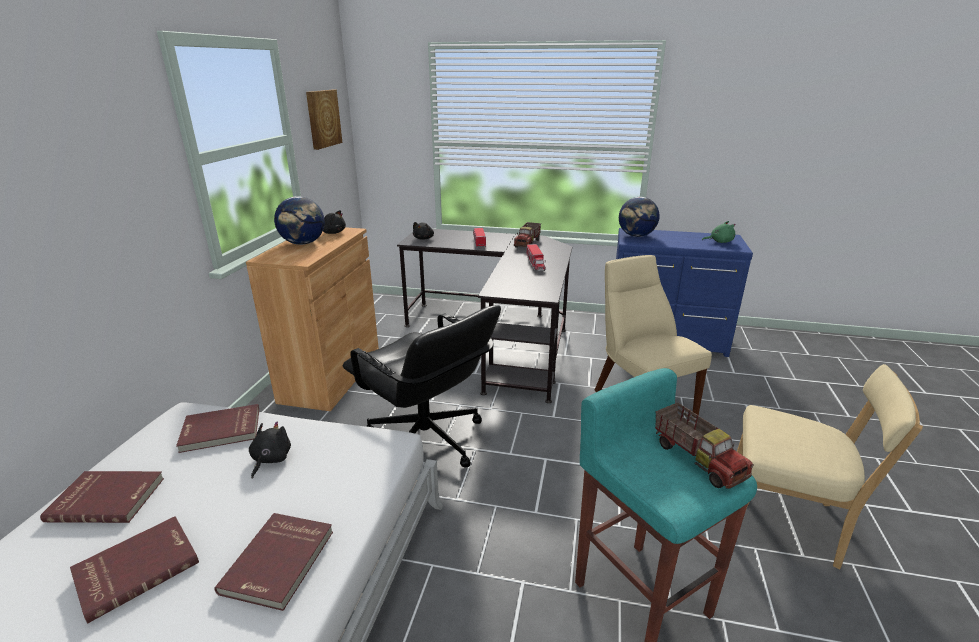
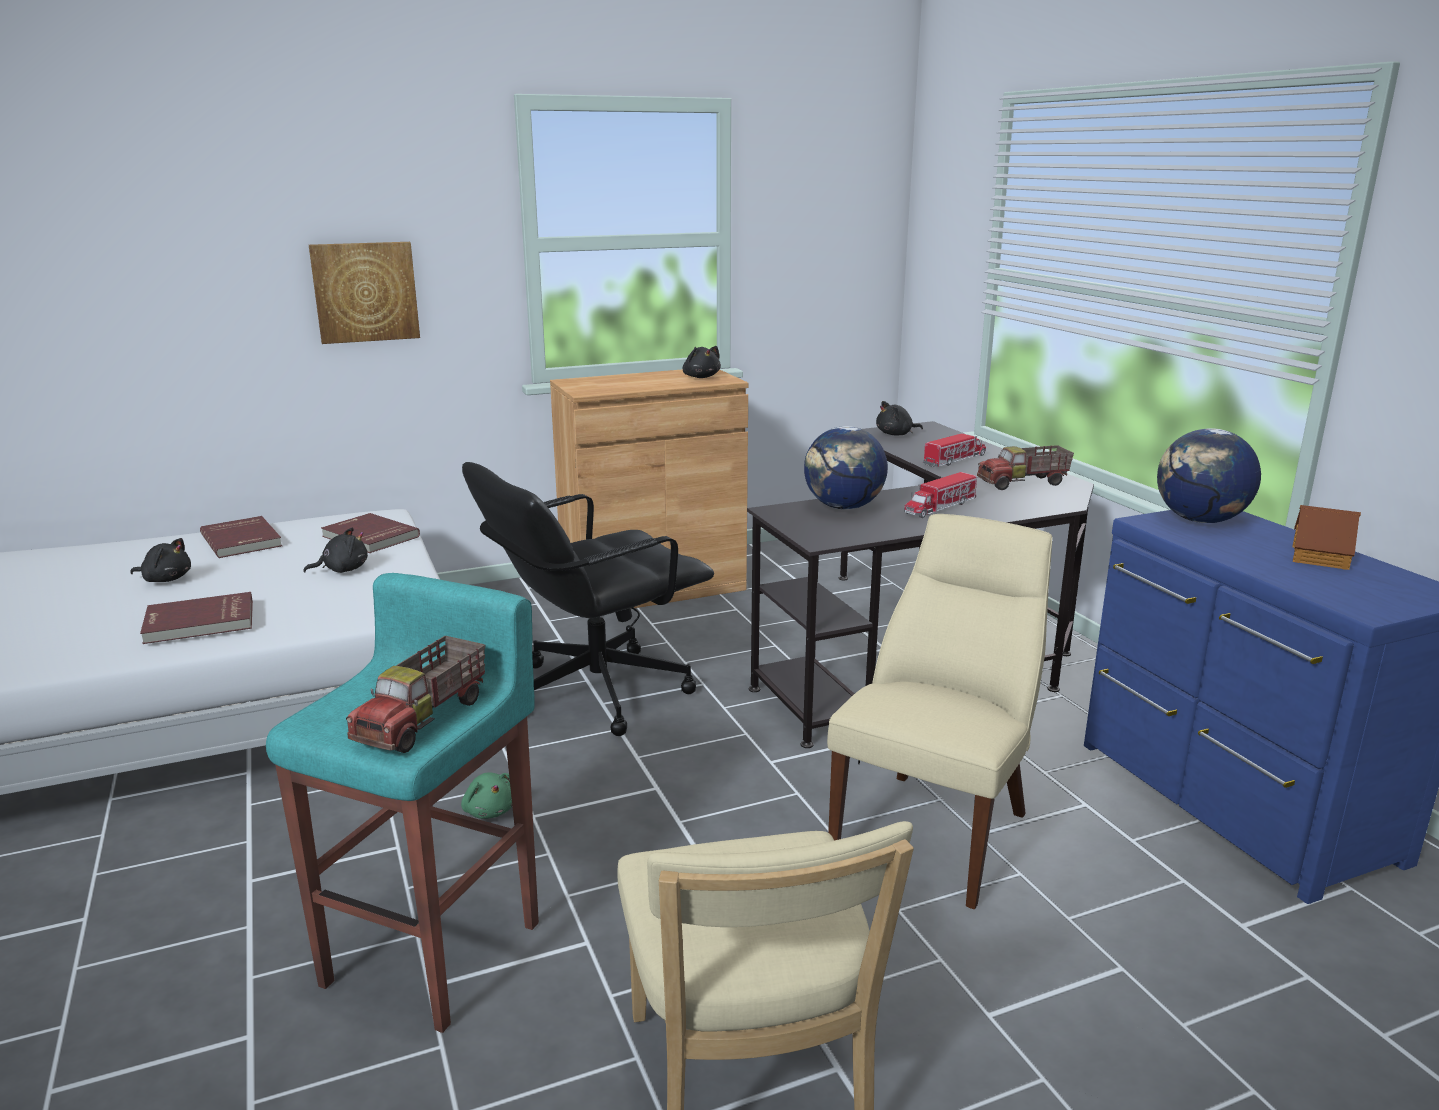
camera: 55 degrees right, 5 degrees down
red book [70,516,199,623] -> black plush toy [130,538,191,582]
globe [274,196,325,245] -> globe moved to [804,426,888,510]
picture [306,90,342,150] -> picture moved to [309,242,420,344]
black office chair [342,305,501,467] -> black office chair turned 45 degrees clockwise [462,462,714,736]
green plush toy [702,221,736,243] -> green plush toy moved to [461,772,512,819]
none -> toy house [1292,505,1361,570]

